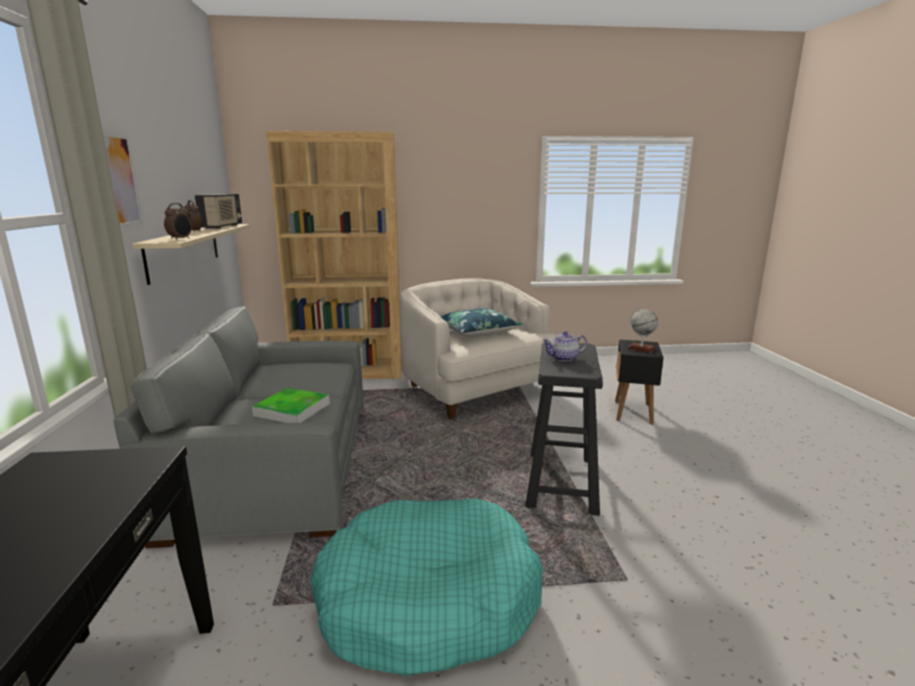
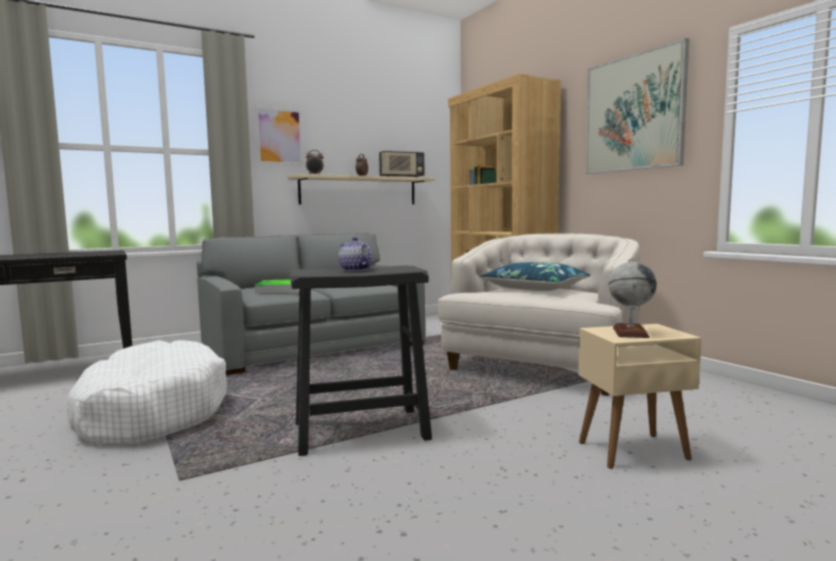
camera: 65 degrees right, 10 degrees down
turquoise dog bed [310,499,543,676] -> white dog bed [66,340,227,445]
black side table [615,339,664,424] -> beige side table [578,324,701,469]
none -> picture [585,38,689,174]

